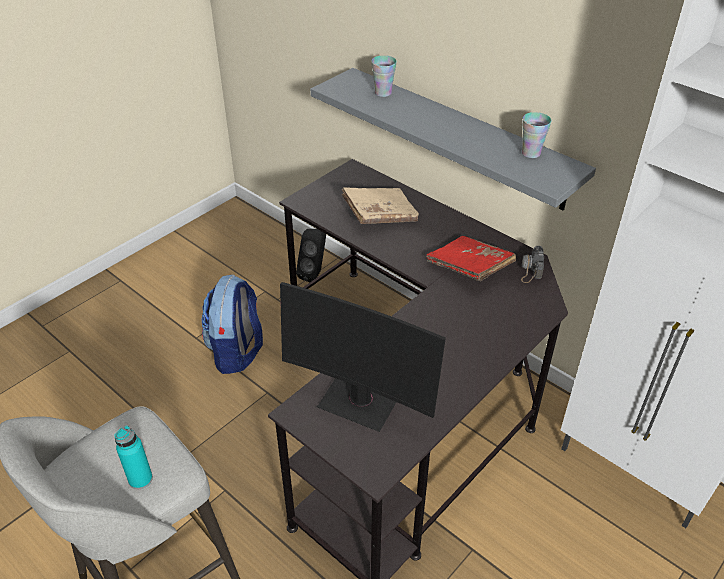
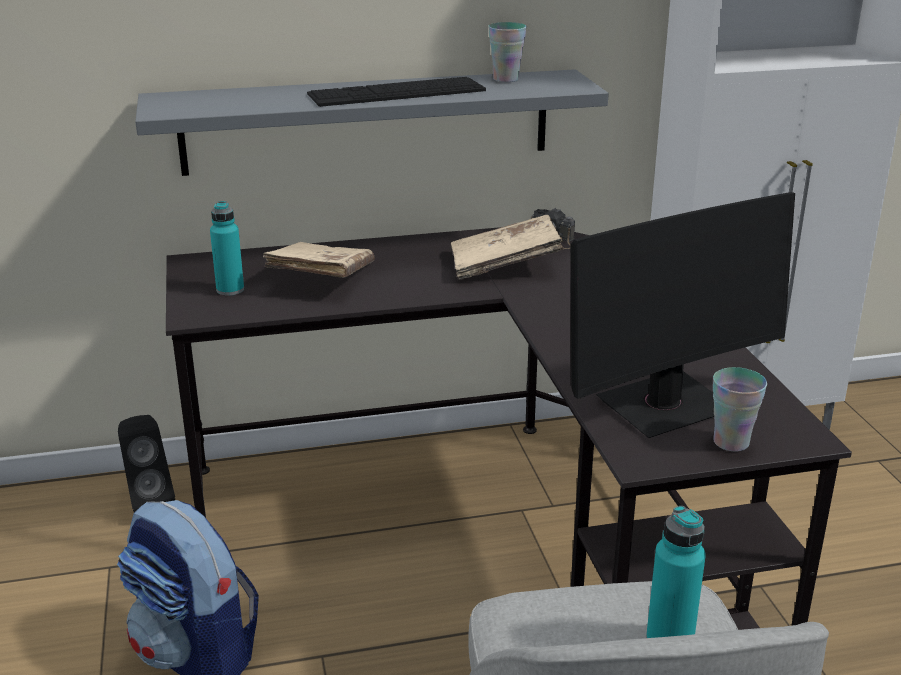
camera: 55 degrees left, 15 degrees down
cup [371,55,397,97] -> cup moved to [713,367,767,452]
red book [426,236,516,281] -> beige book [451,215,564,280]
none -> turquoise bottle [210,201,244,296]
none -> keyboard [307,77,486,107]

